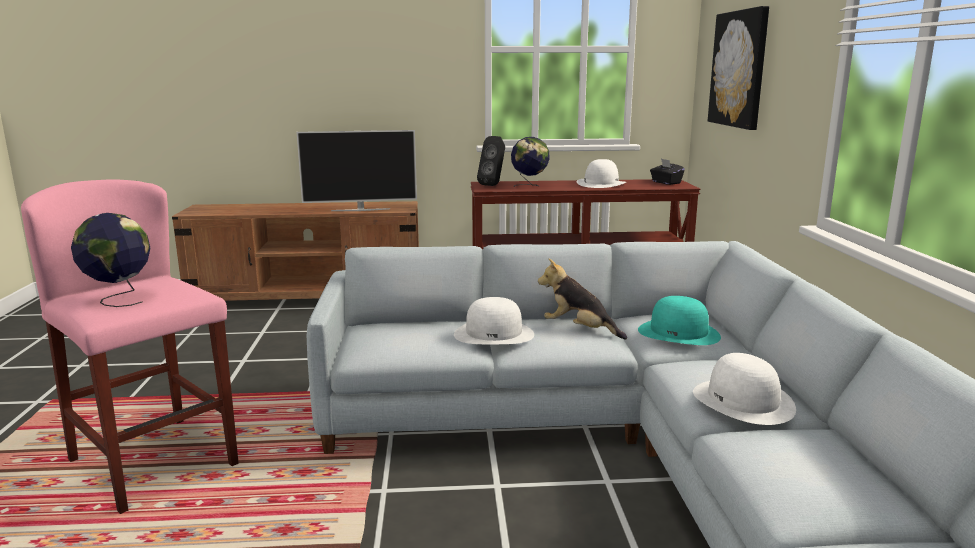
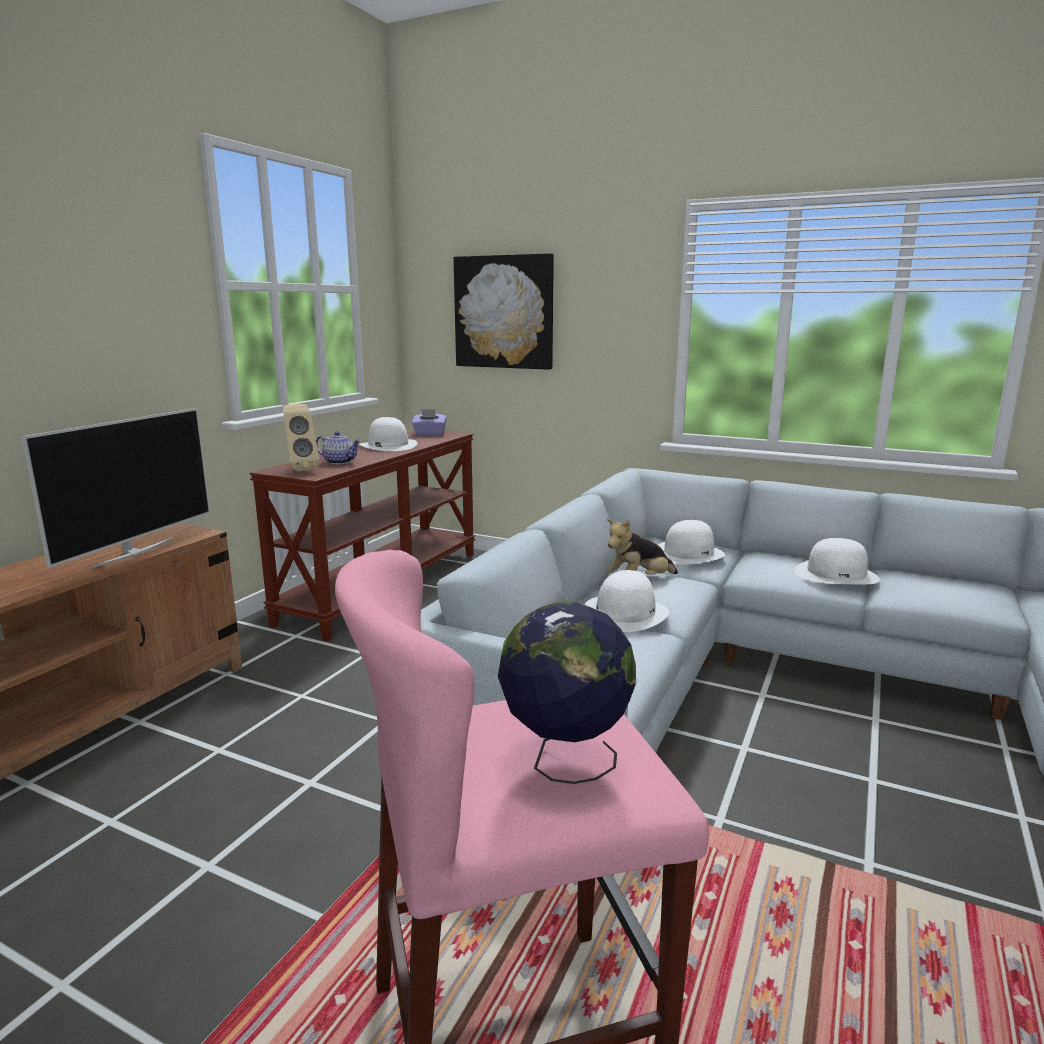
camera: 60 degrees left, 0 degrees up
black speaker [477,136,505,186] -> beige speaker [283,404,319,471]
globe [511,137,550,187] -> teapot [316,431,361,464]
turquoise hat [638,296,721,345] -> white hat [658,520,725,565]
black tissue box [650,159,685,185] -> purple tissue box [412,409,447,435]

